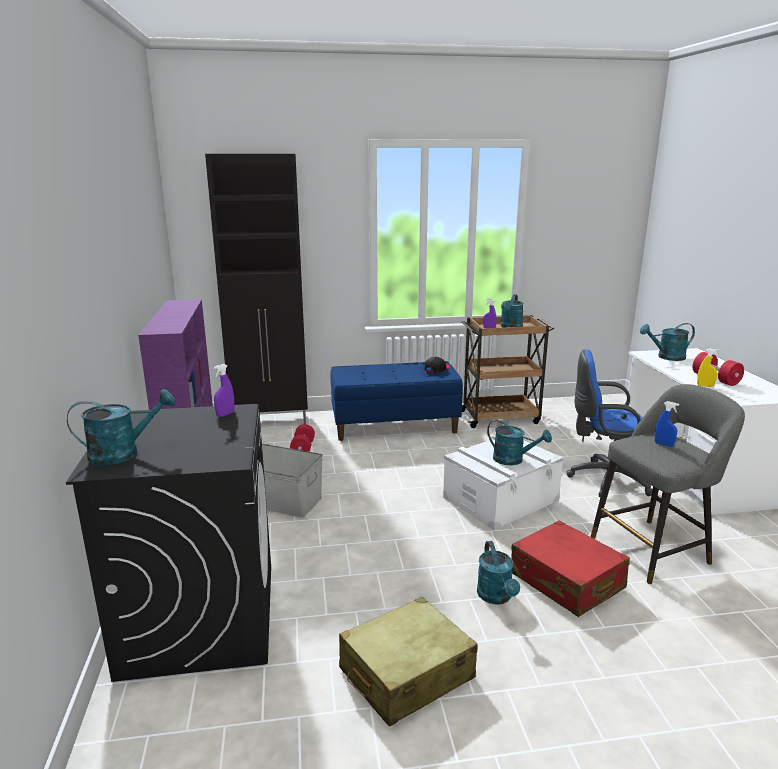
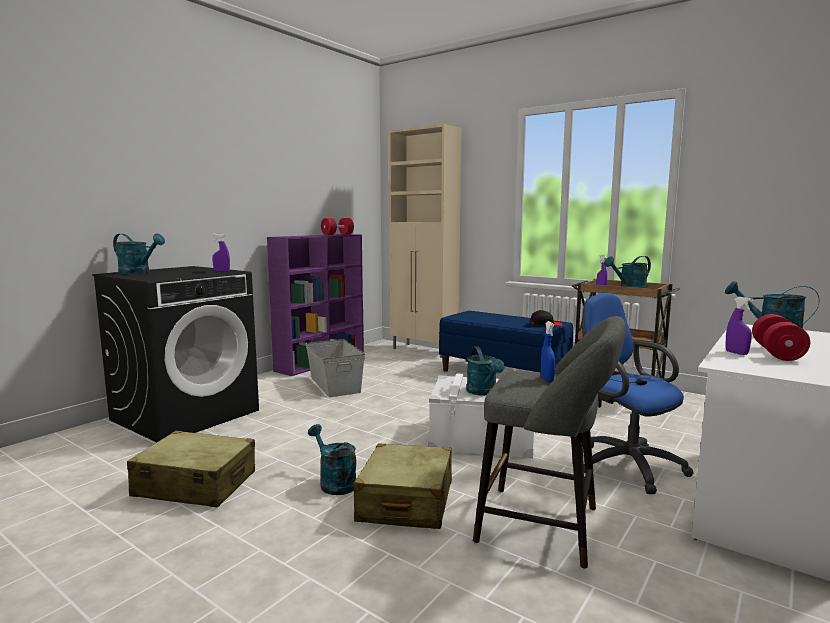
camera: 45 degrees right, 10 degrees down
black cabinet [205,154,308,424] -> beige cabinet [389,124,462,358]
red dumbbell [290,424,315,452] -> red dumbbell moved to [321,218,354,235]
turquoise watering can [477,541,520,605] -> turquoise watering can turned 105 degrees clockwise [308,424,356,495]
red suitcase [511,521,630,617] -> beige suitcase [353,443,452,529]
yellow spray bottle [697,348,720,387] -> purple spray bottle [726,297,753,355]

